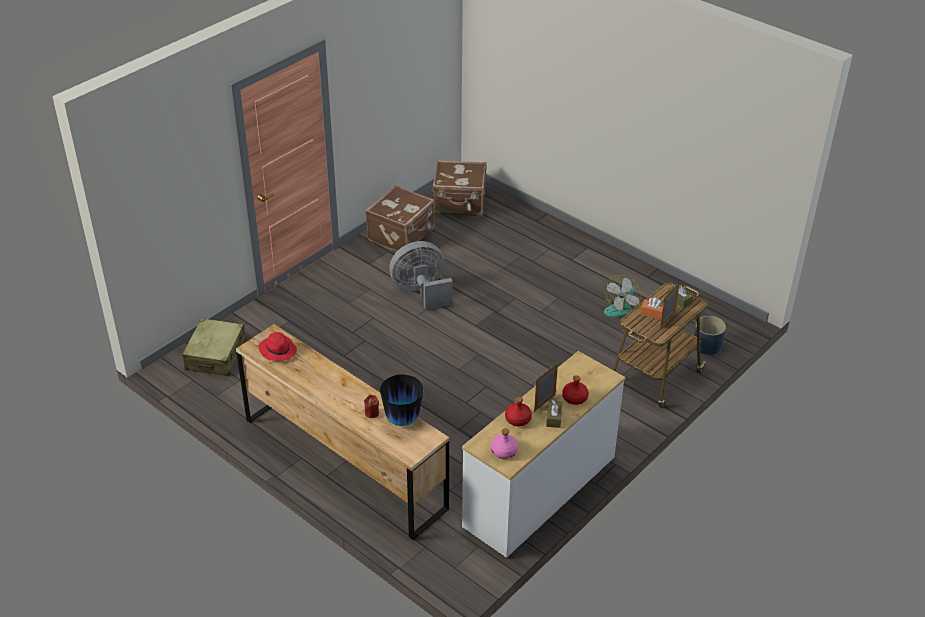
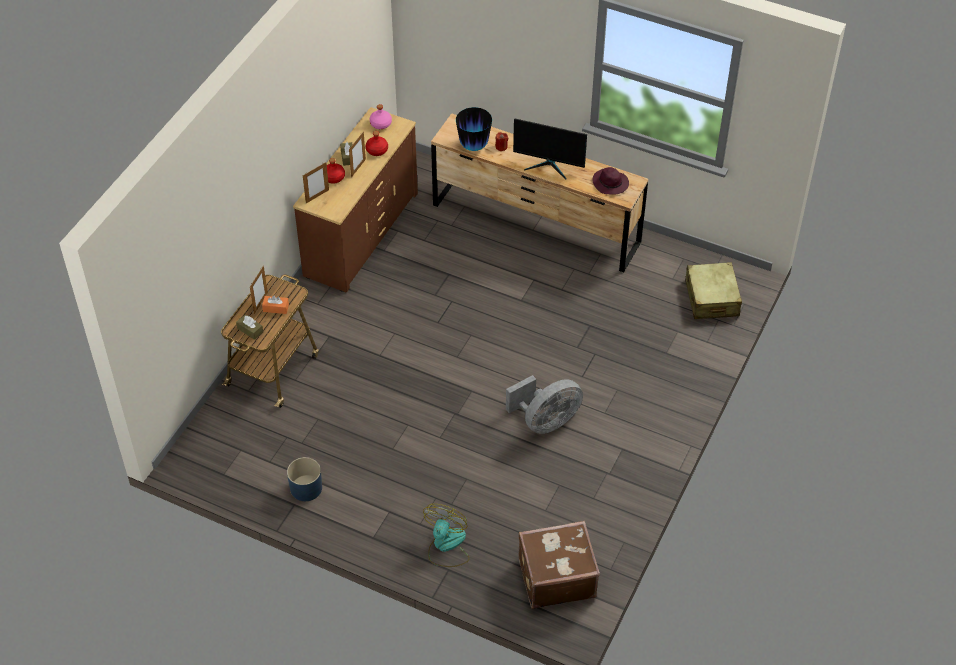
camera: 165 degrees right, 10 degrees up
red hat [259,332,297,361] -> purple hat [592,167,629,194]
brown suitcase [365,185,435,254] -> none
white dresser [462,351,626,558] -> brown dresser [293,107,418,293]
fan [604,275,641,317] -> fan moved to [423,504,470,567]
blue planter [694,316,726,355] -> blue planter moved to [287,457,322,501]
none -> picture frame [303,162,329,203]
none -> monitor [513,118,587,180]

